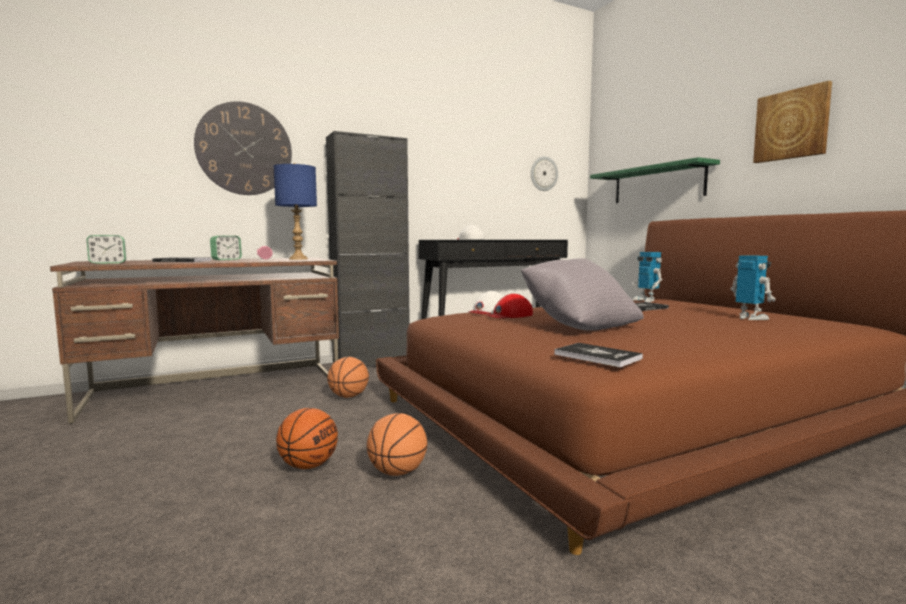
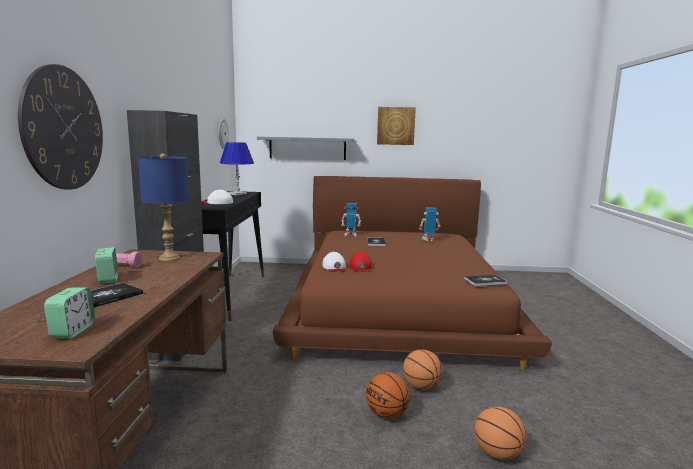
camera: 60 degrees left, 5 degrees up
basketball [327,357,369,398] -> basketball moved to [474,406,527,460]
grey pillow [521,258,644,330] -> none
green shelf [590,157,720,203] -> grey shelf [257,137,354,160]
none -> blue table lamp [219,142,254,195]

